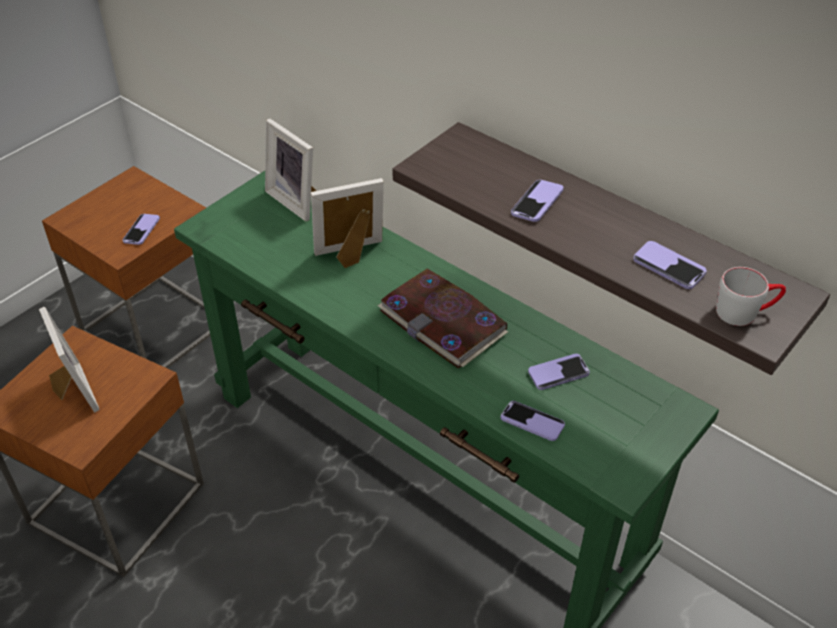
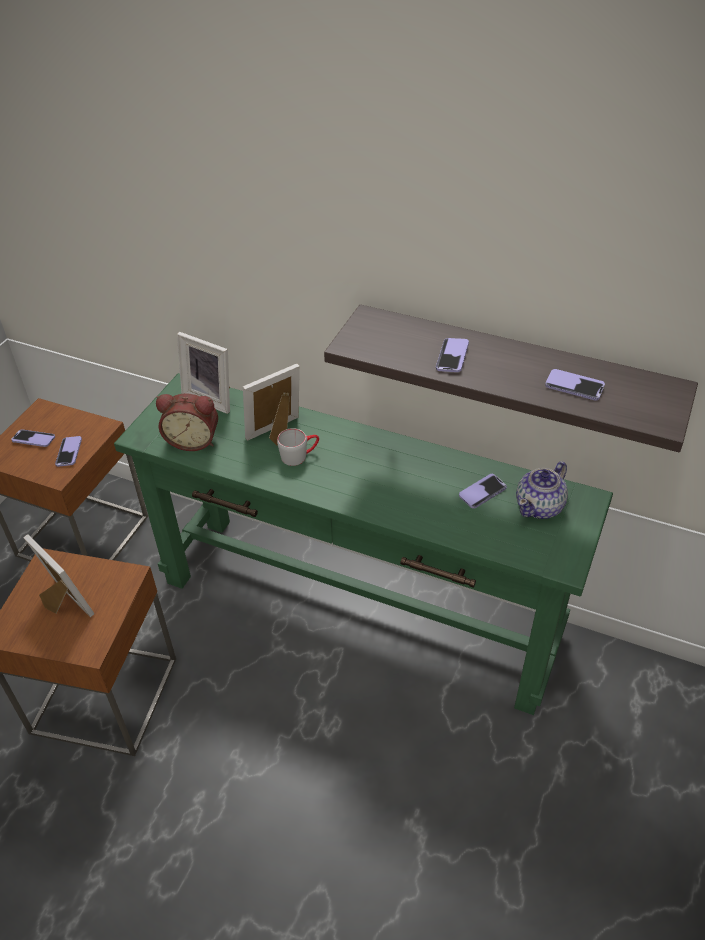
camera: 15 degrees left, 0 degrees up
book [377,269,508,368] -> none
phone [500,401,565,441] -> phone moved to [11,429,55,447]
grey mug [716,267,786,326] -> grey mug moved to [277,428,319,466]
none -> alarm clock [156,393,218,451]
none -> teapot [516,461,568,519]

